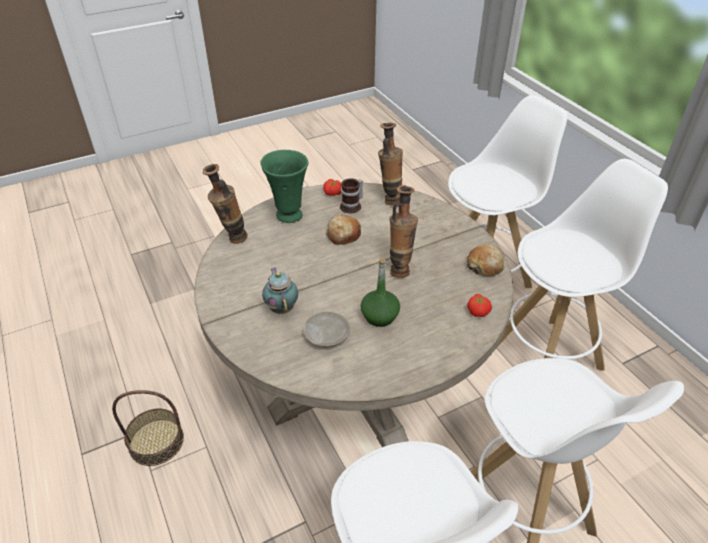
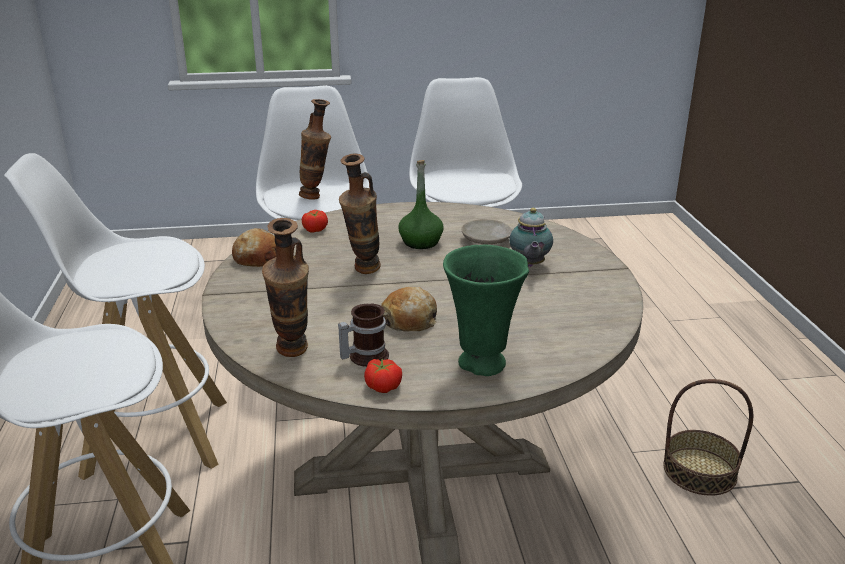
camera: 160 degrees left, 15 degrees down
vase [203,164,248,244] -> vase moved to [299,99,331,200]

